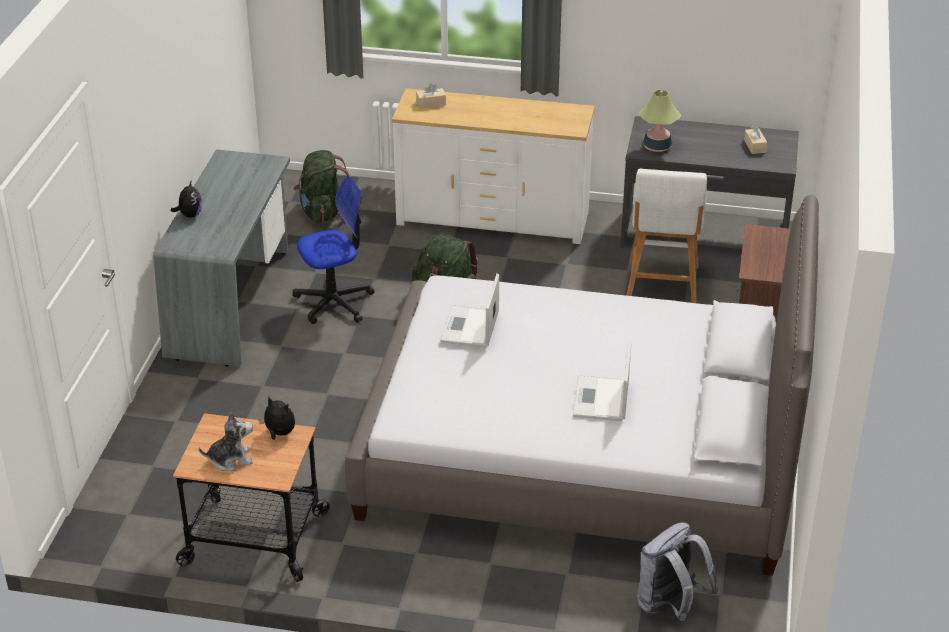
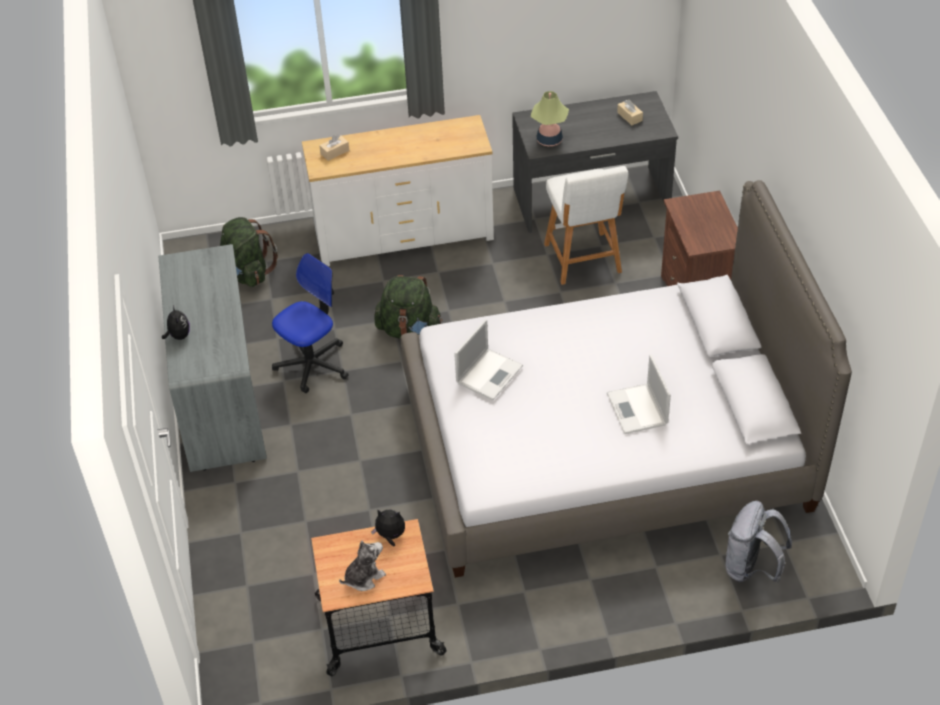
camera: 20 degrees left, 10 degrees up
laptop [440,273,499,348] -> laptop turned 135 degrees counterclockwise [454,319,523,400]

